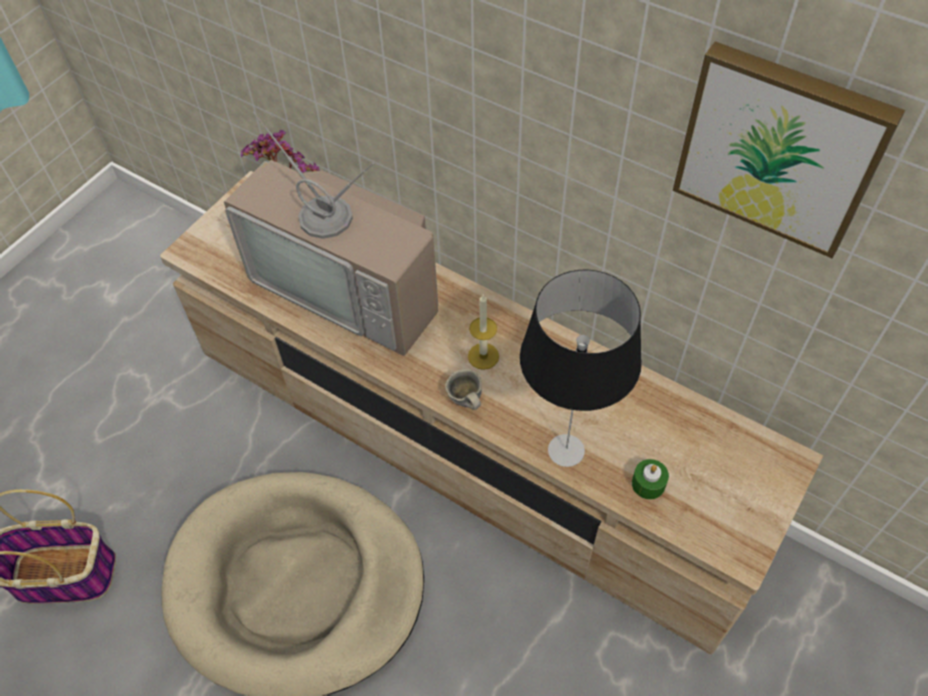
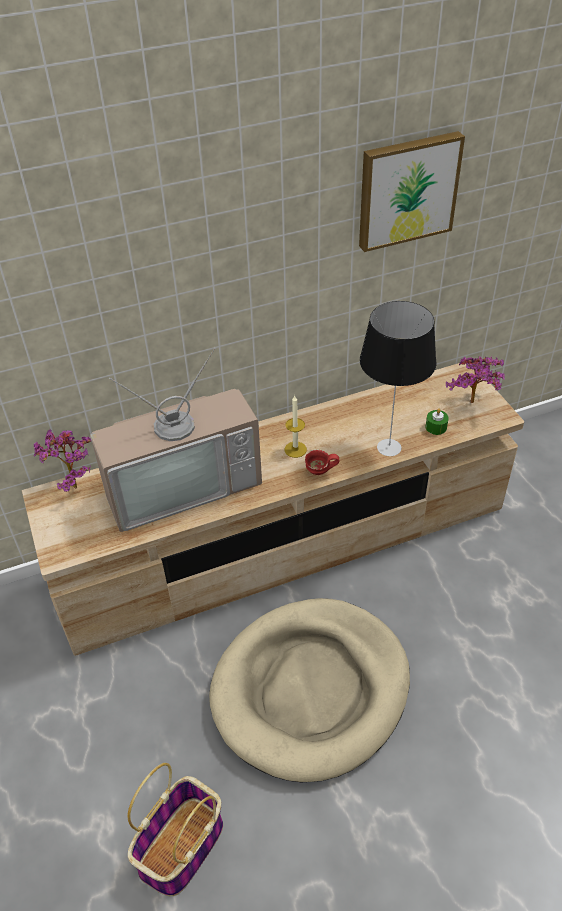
camera: 55 degrees left, 10 degrees down
grey mug [445,369,482,410] -> red mug [305,449,339,475]
none -> potted plant [446,356,505,403]

